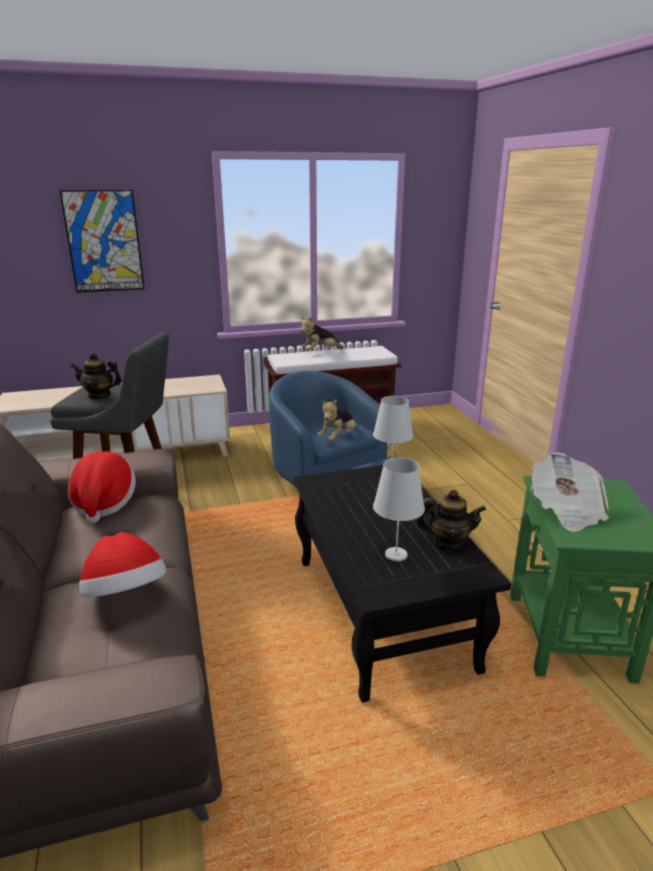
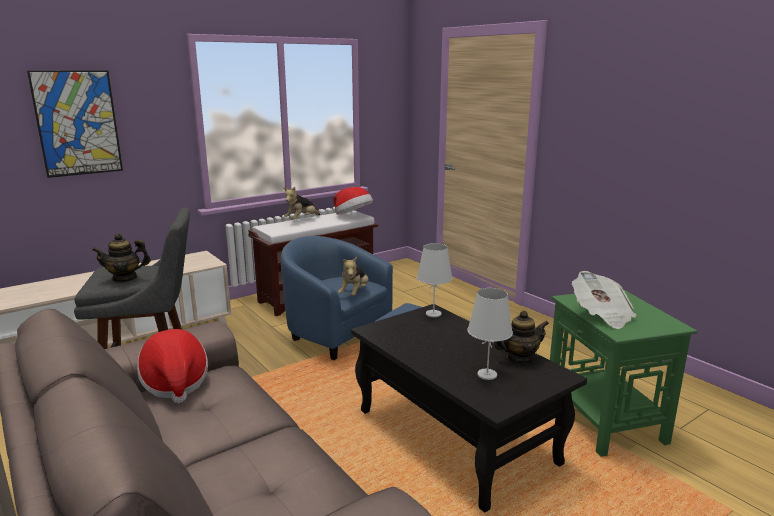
camera: 20 degrees left, 5 degrees down
hat [79,532,167,597] -> hat moved to [334,187,373,215]

